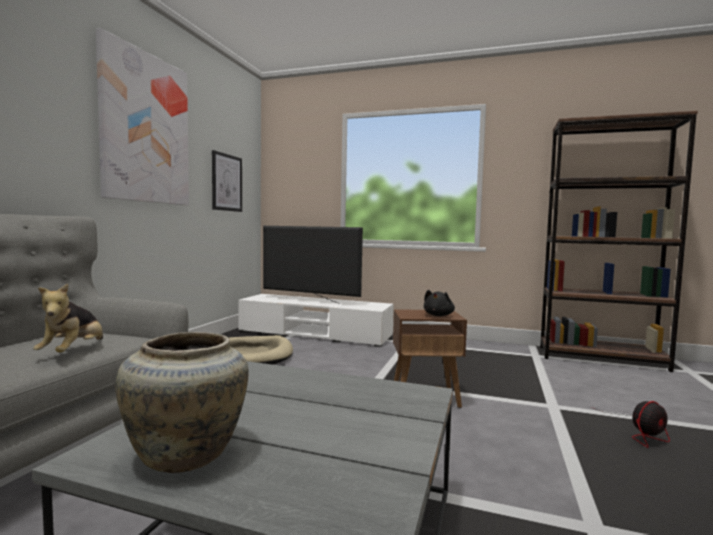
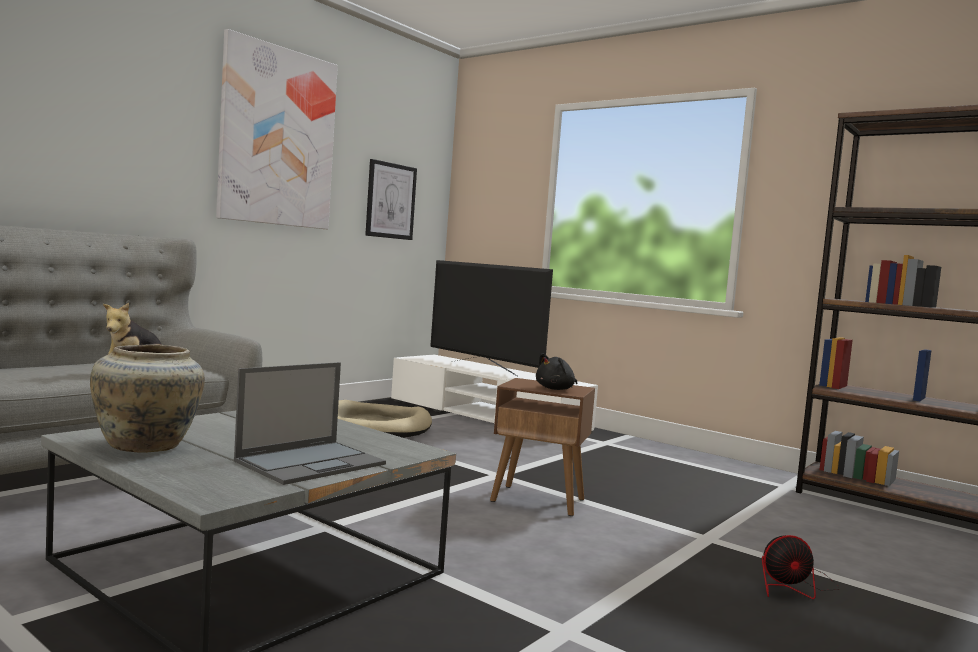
camera: 20 degrees right, 0 degrees up
none -> laptop [234,362,386,485]

